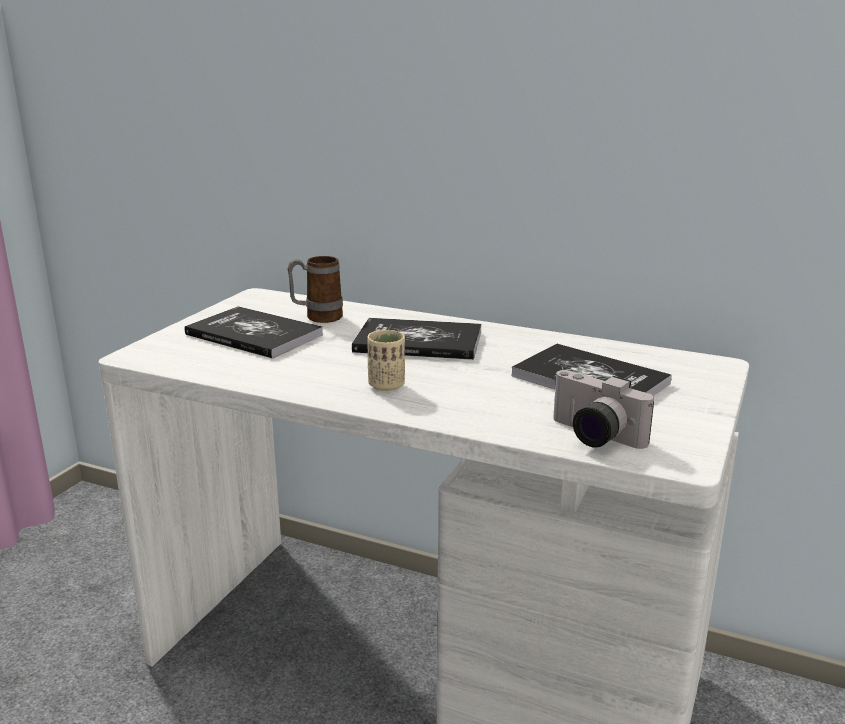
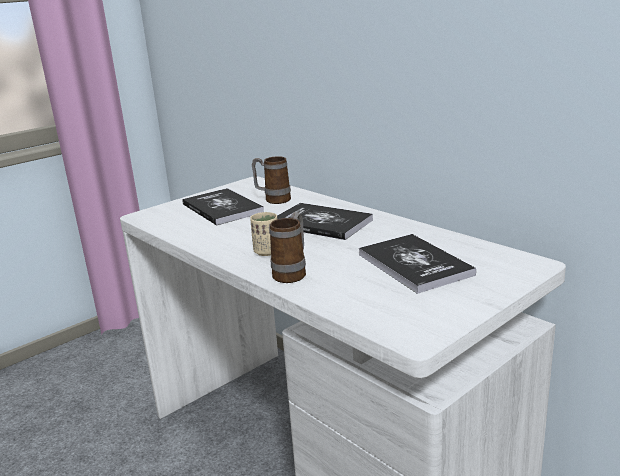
camera: 25 degrees right, 0 degrees up
camera [553,370,654,449] -> none
none -> mug [270,212,306,283]

